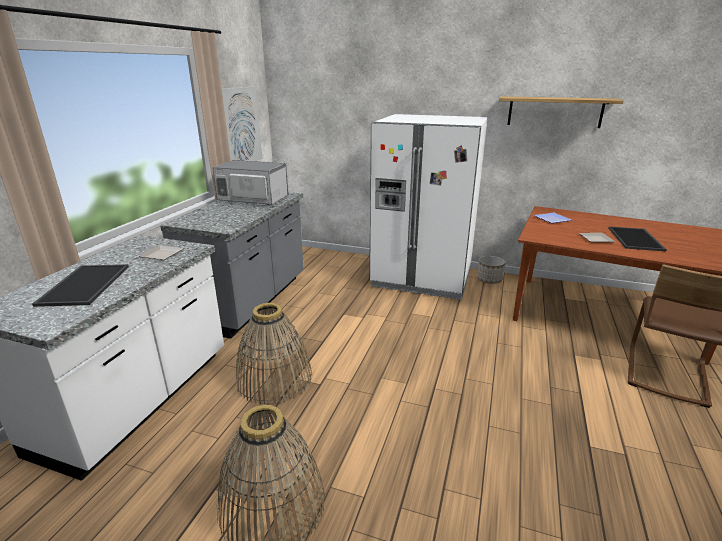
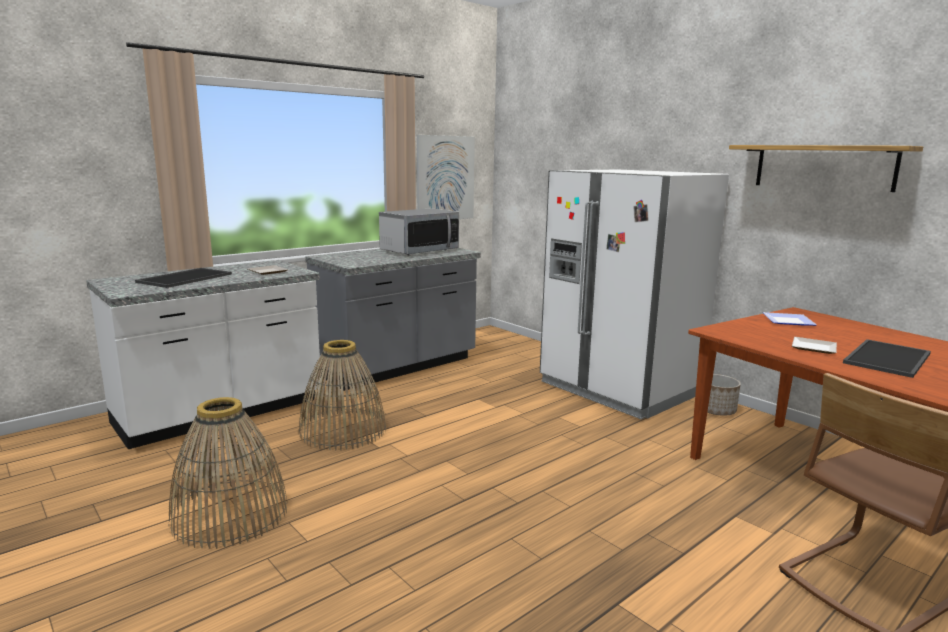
camera: 30 degrees right, 10 degrees down
microwave [213,160,289,205] -> microwave turned 90 degrees clockwise [379,208,459,255]

